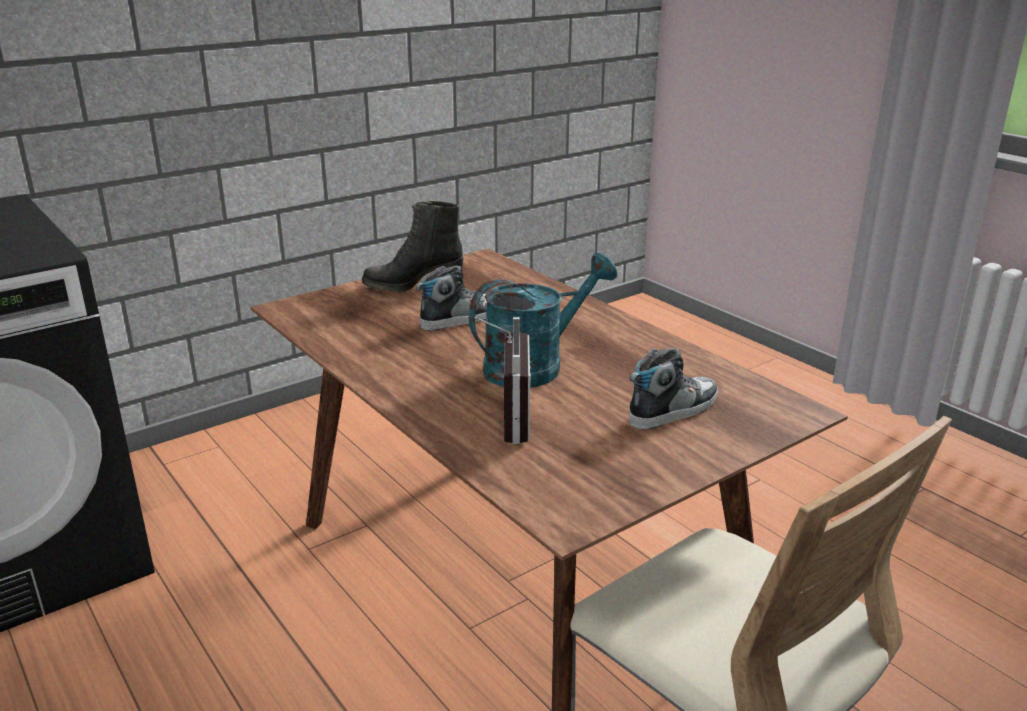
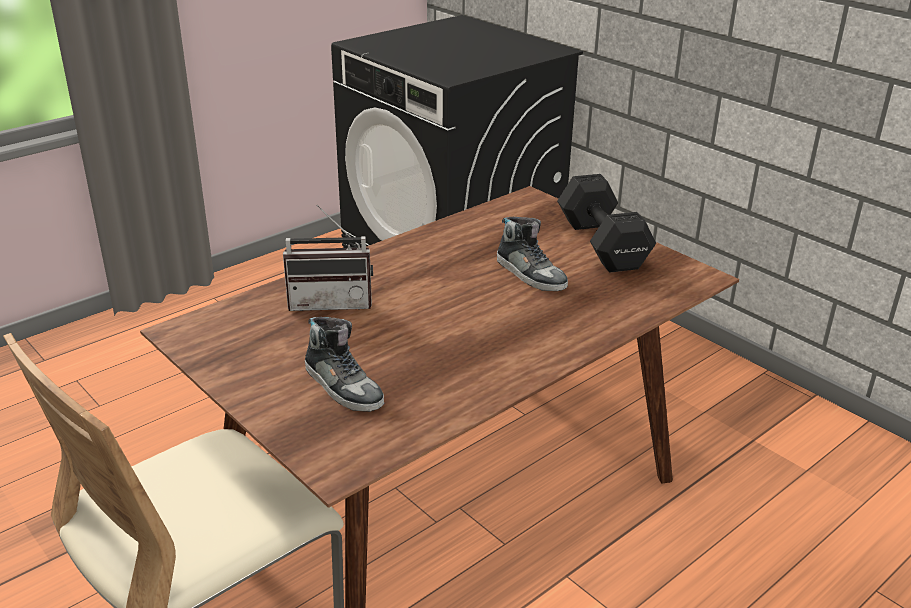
camera: 85 degrees right, 5 degrees up
black boot [362,201,463,292] -> black dumbbell [557,174,656,272]
turquoise watering can [469,253,617,387] -> none

